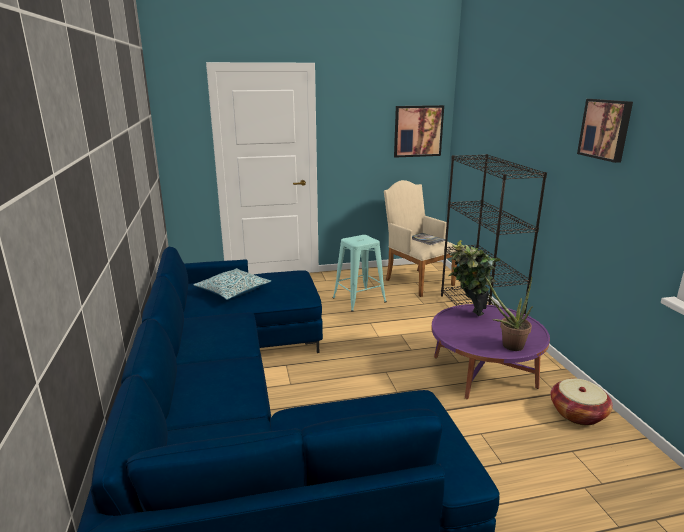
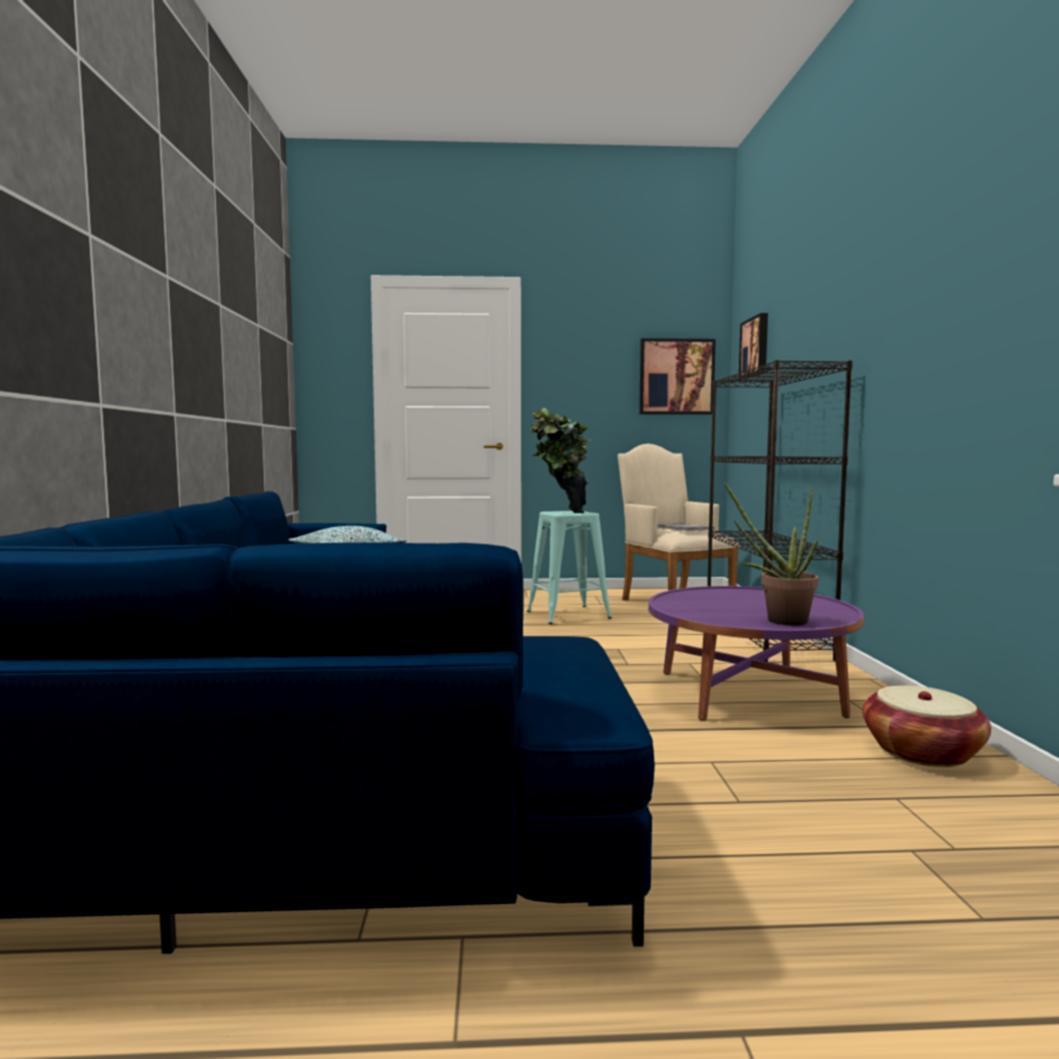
camera: 10 degrees right, 15 degrees down
potted plant [448,240,501,316] -> potted plant moved to [531,408,591,513]
picture [577,99,633,163] -> picture moved to [739,313,768,379]

